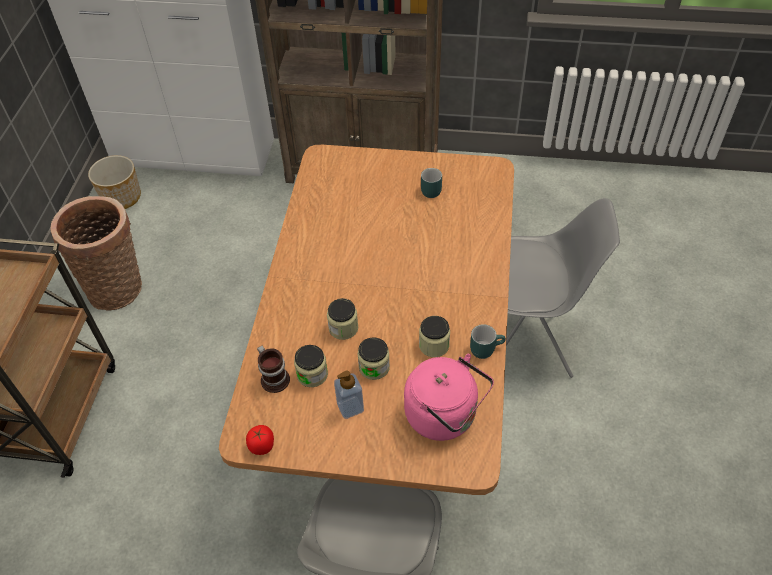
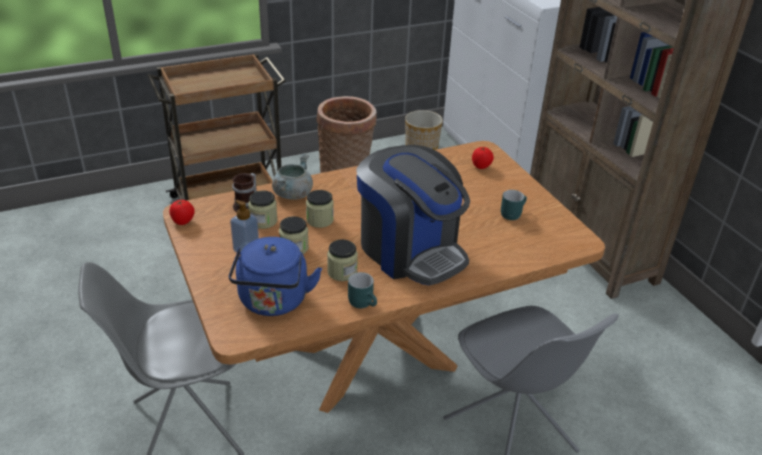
camera: 55 degrees right, 15 degrees down
pink kettle [404,354,494,441] -> blue kettle [229,237,322,316]
none -> grey cooking pot [272,153,313,200]
none -> coffee machine [356,145,470,285]
none -> tomato [472,147,494,169]

